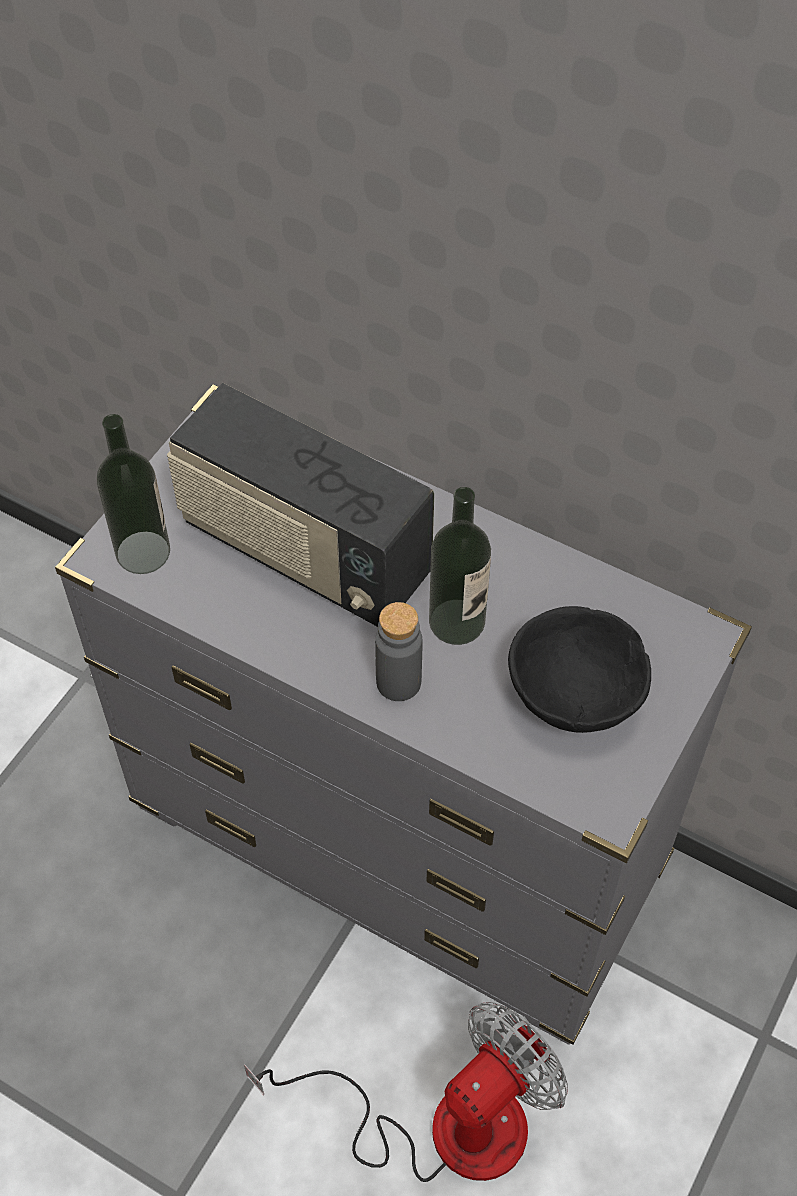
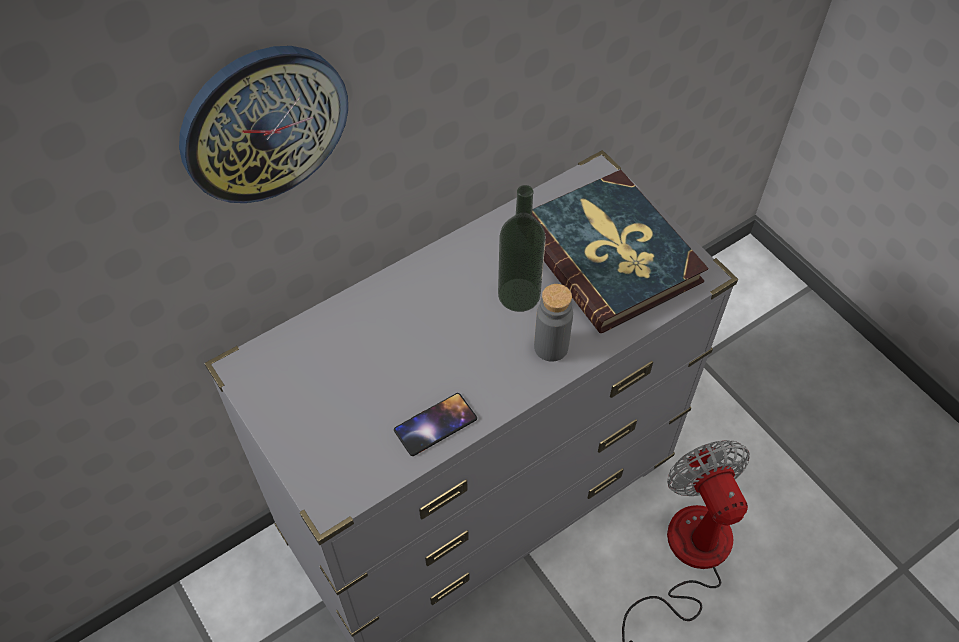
camera: 65 degrees left, 0 degrees up
bottle [97,414,170,574] -> none
radio [167,383,434,627] -> none
black bowl [508,606,651,733] -> book [532,170,708,333]
none -> wall clock [179,46,348,203]
none -> phone [394,393,477,456]

